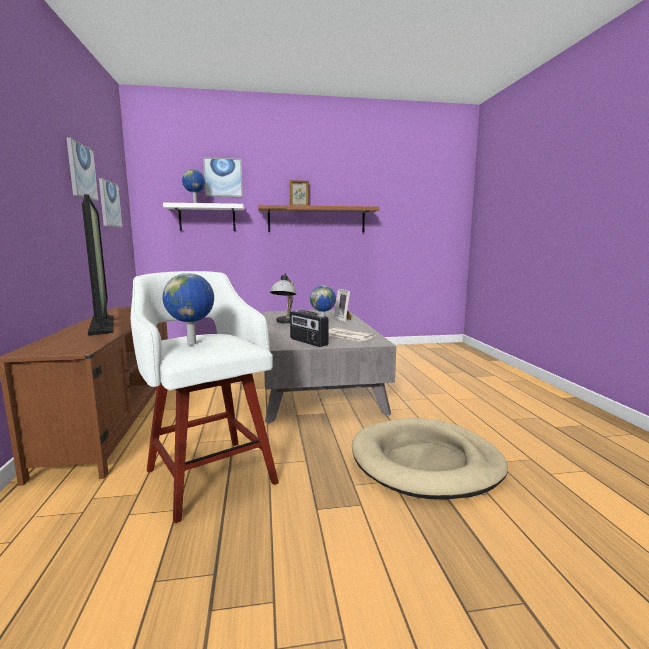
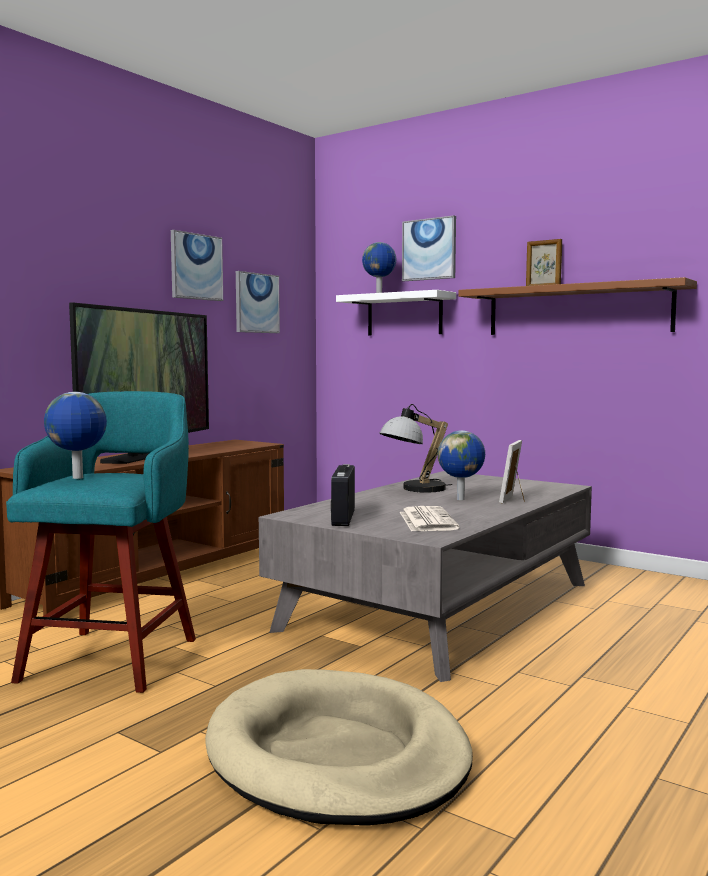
camera: 45 degrees right, 5 degrees down
white stool [131,271,279,523] -> turquoise stool [6,391,196,693]

